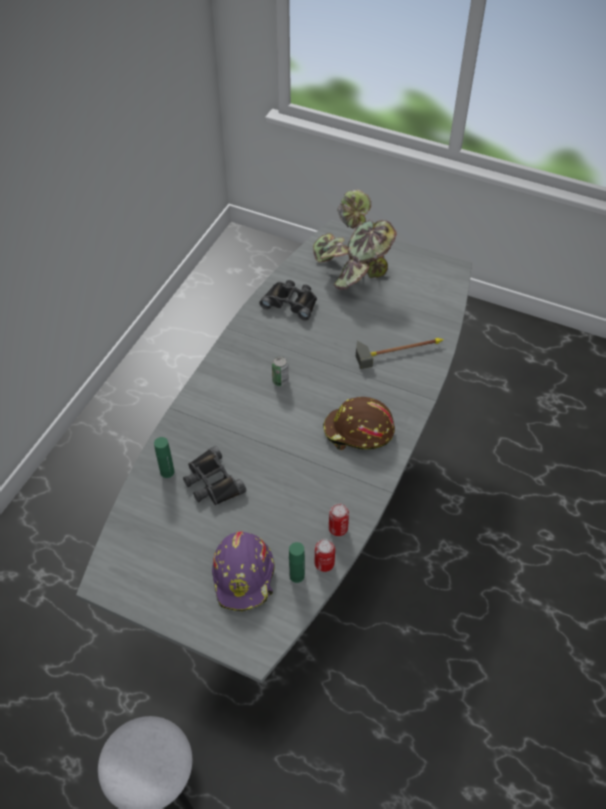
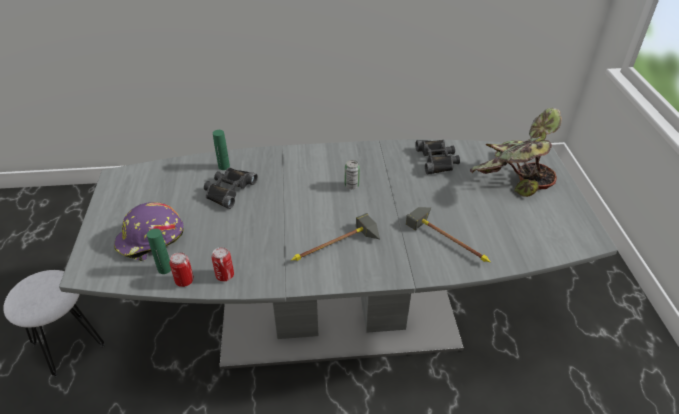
camera: 60 degrees right, 10 degrees down
brown hard hat [323,397,395,450] -> hammer [291,213,380,261]

